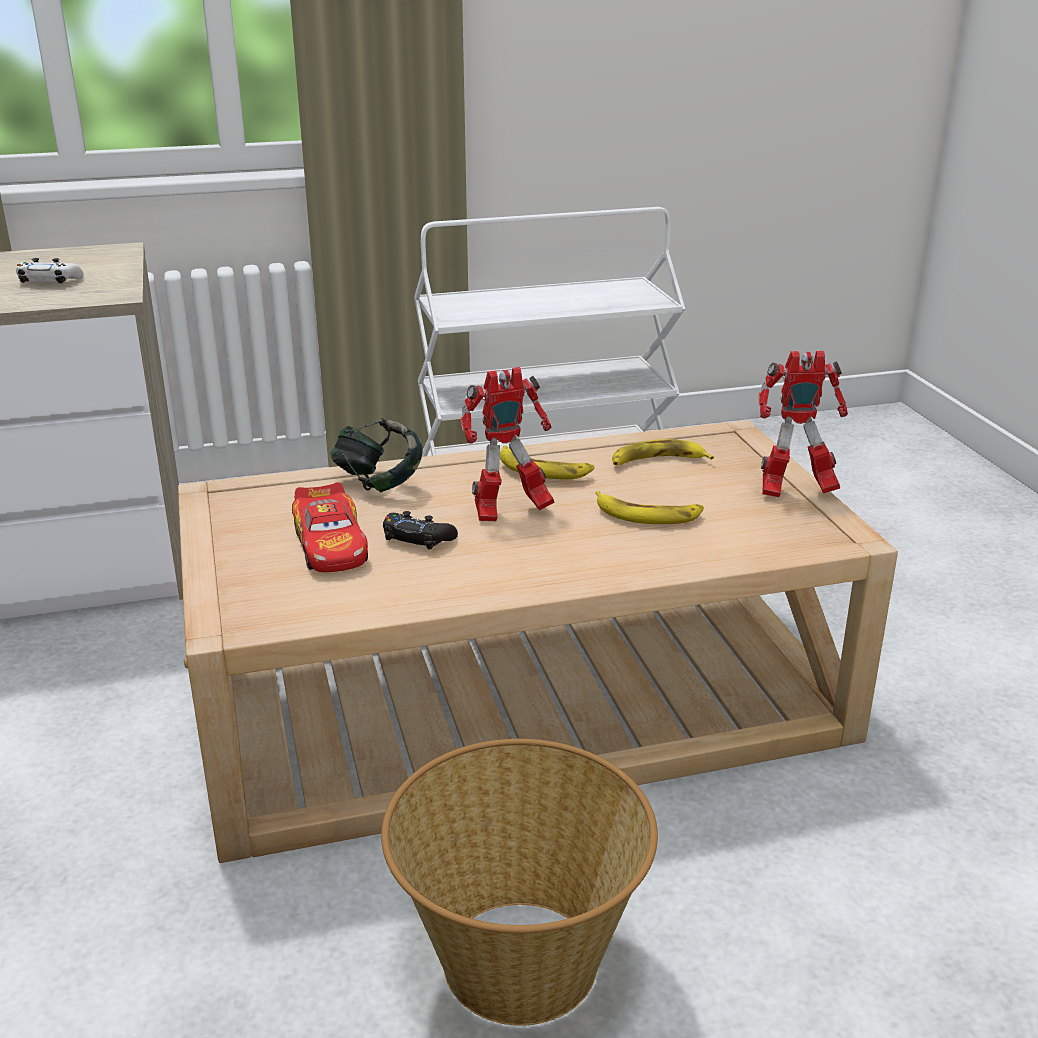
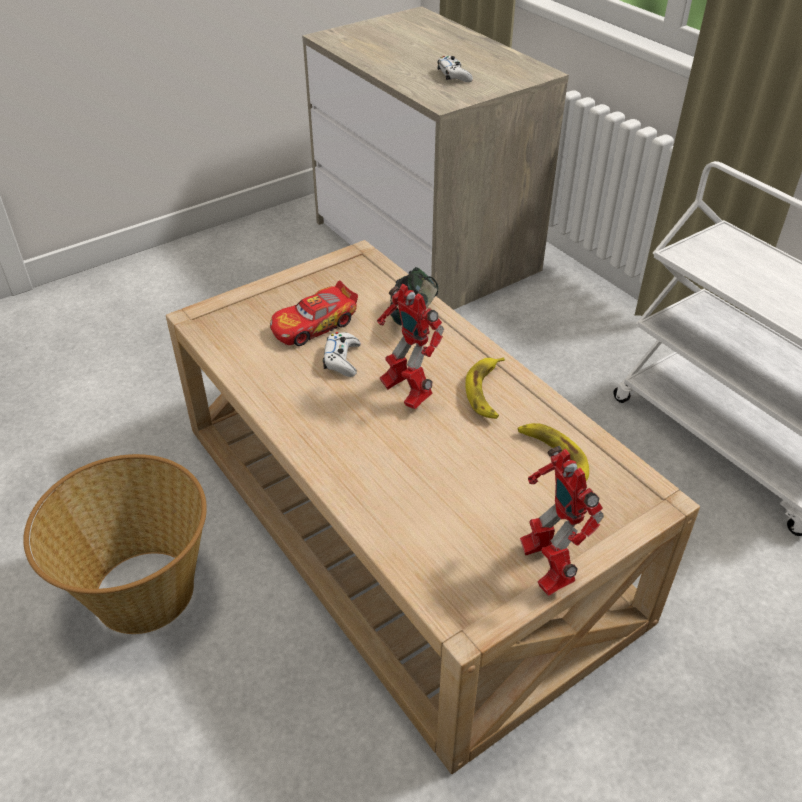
camera: 70 degrees right, 15 degrees up
black game controller [383,511,458,549] -> white game controller [323,332,361,377]
banana [596,491,704,524] -> none

